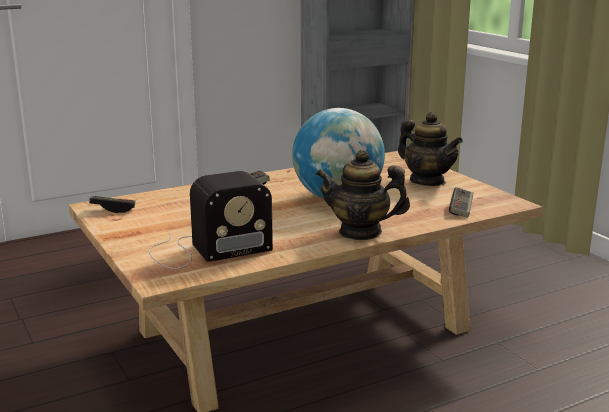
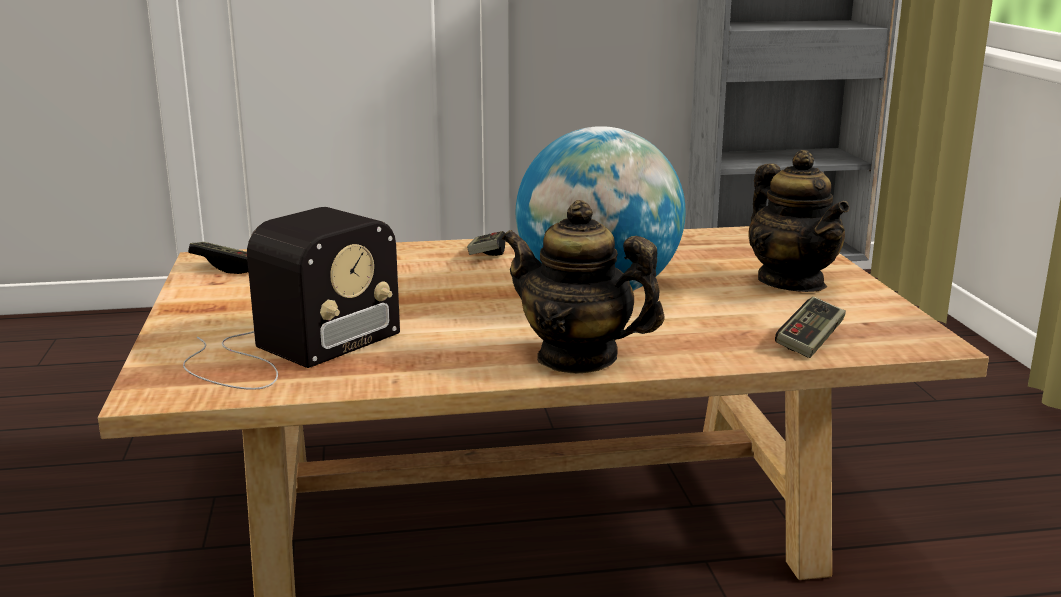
camera: 20 degrees right, 0 degrees up
radio [149,171,273,269] -> radio turned 45 degrees counterclockwise [183,207,400,390]

